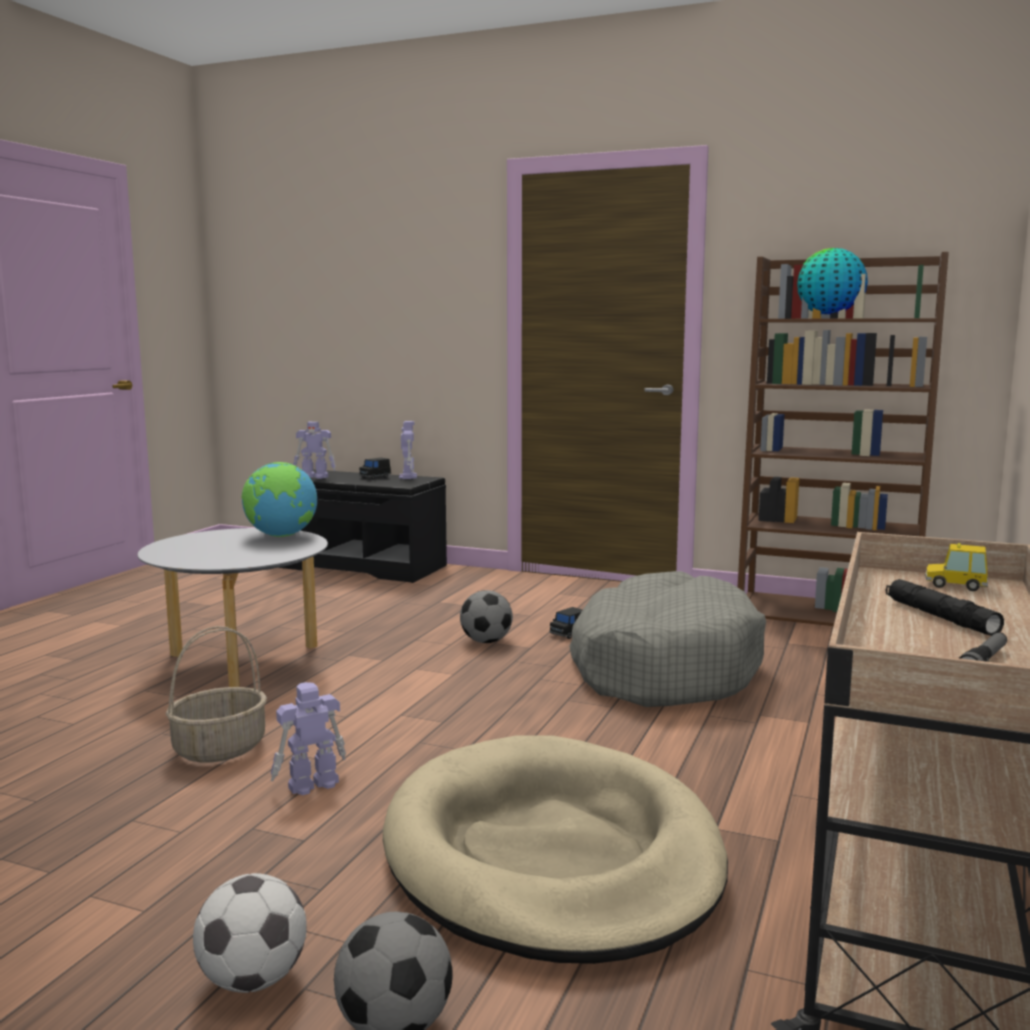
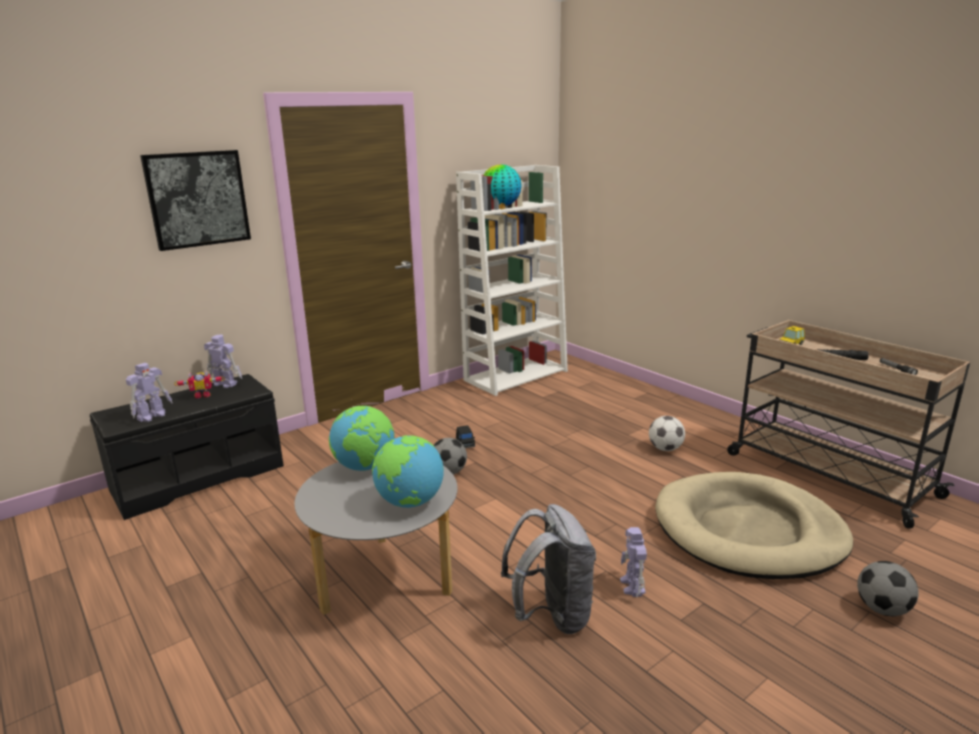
camera: 60 degrees left, 10 degrees up
basket [166,626,267,762] -> grey backpack [501,504,596,634]
football [193,873,307,993] -> football moved to [649,416,685,451]
black toy car [359,458,391,480] -> toy robot [174,371,225,398]
grey dog bed [570,571,766,707] -> none
brown bookcase [737,252,949,626] -> white bookcase [456,165,568,396]
none -> picture [140,150,251,251]
none -> globe [372,435,444,508]

